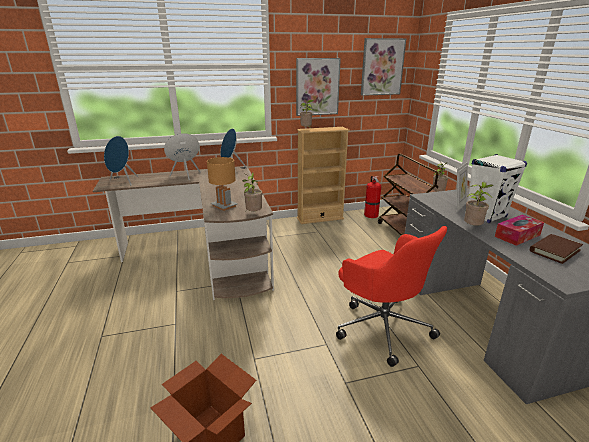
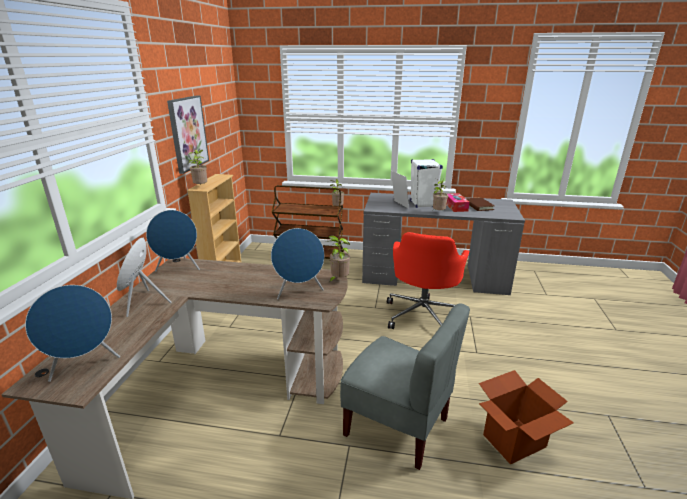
camera: 65 degrees left, 0 degrees up
brown table lamp [207,157,238,211] -> blue speaker [271,228,324,299]
red office chair [336,226,447,367] -> red office chair turned 120 degrees clockwise [387,232,469,329]
picture [361,38,406,96] -> none
fire extinguisher [364,176,381,218] -> none
none -> grey chair [340,304,470,470]

